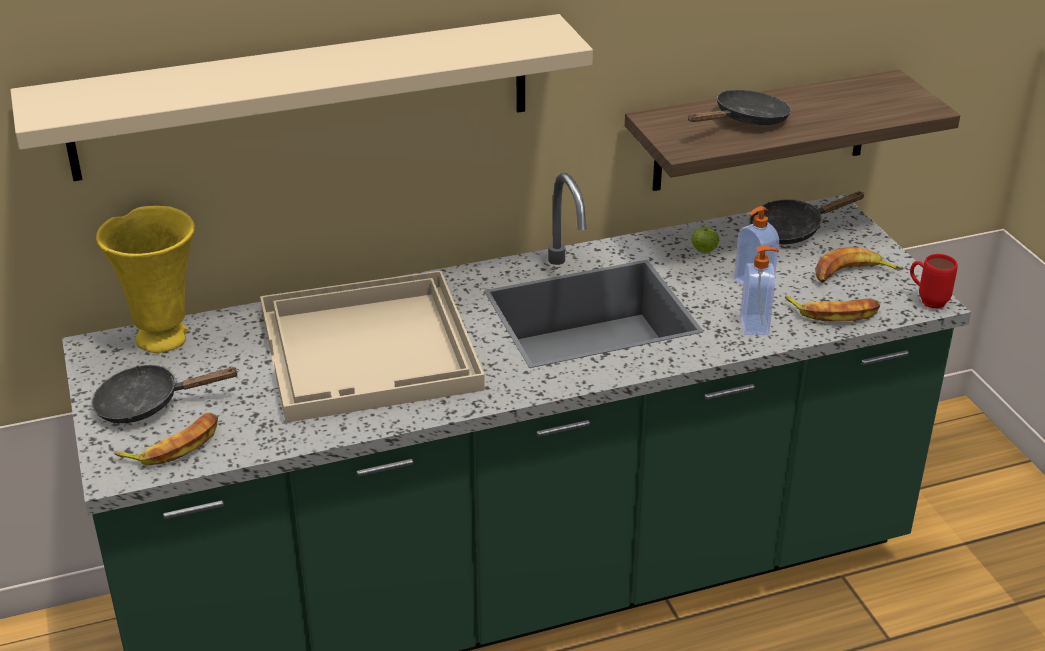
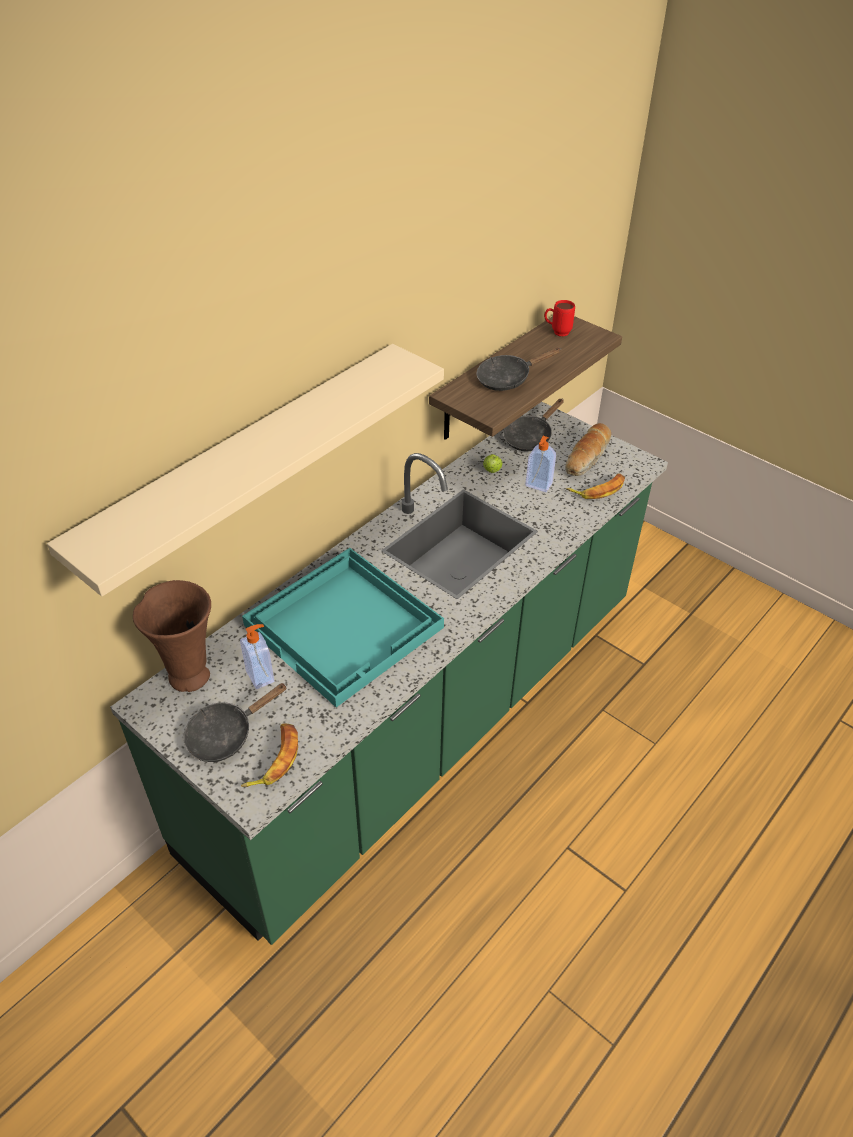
camera: 30 degrees left, 10 degrees up
yellow vase [96,206,195,353] -> brown vase [133,580,211,692]
beige tray [260,270,485,423] -> turquoise tray [242,548,444,707]
black frying pan [688,90,791,125] -> black frying pan turned 135 degrees counterclockwise [477,348,561,391]
soap dispenser [740,246,779,335] -> soap dispenser moved to [240,624,274,689]
banana [815,247,903,283] -> bread [565,423,611,476]
red mug [910,254,958,309] -> red mug moved to [544,300,575,336]

